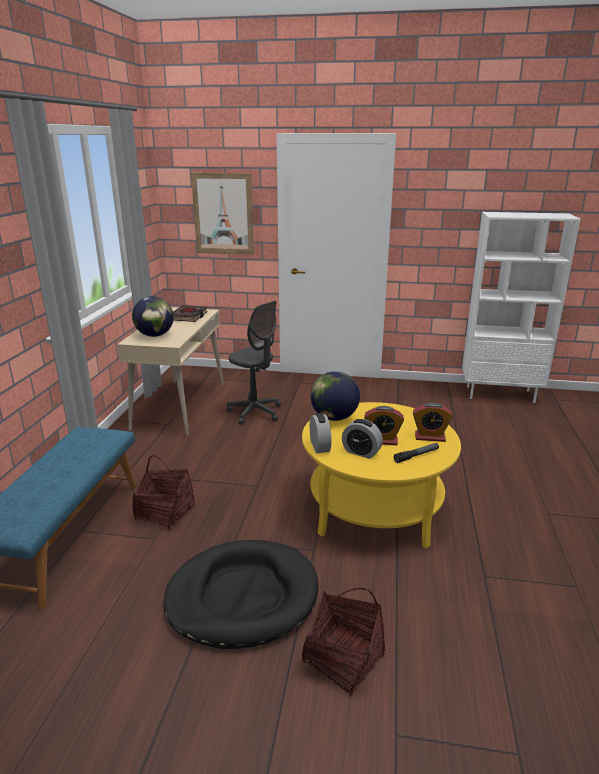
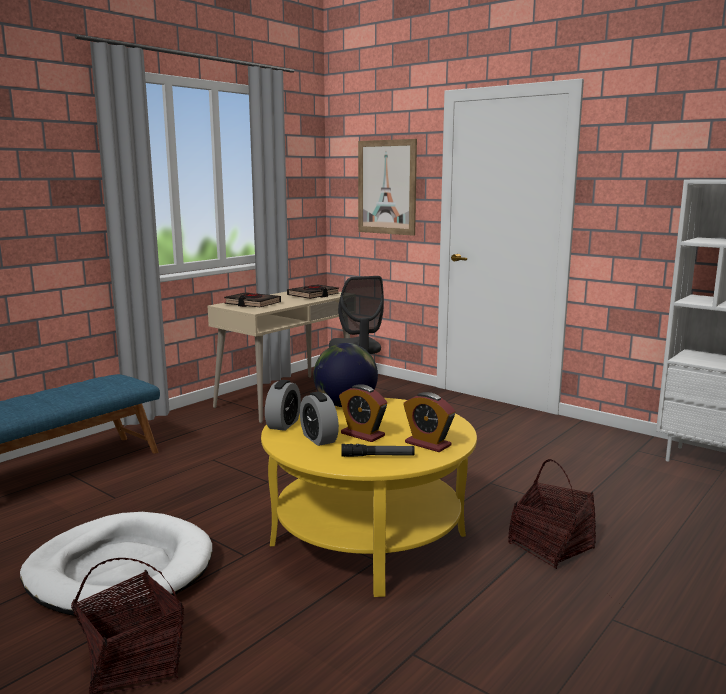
camera: 30 degrees right, 10 degrees down
globe [132,296,174,337] -> black book [224,292,281,307]
basket [133,455,195,530] -> basket moved to [508,459,596,569]
black dog bed [164,540,318,649] -> white dog bed [20,512,212,617]

